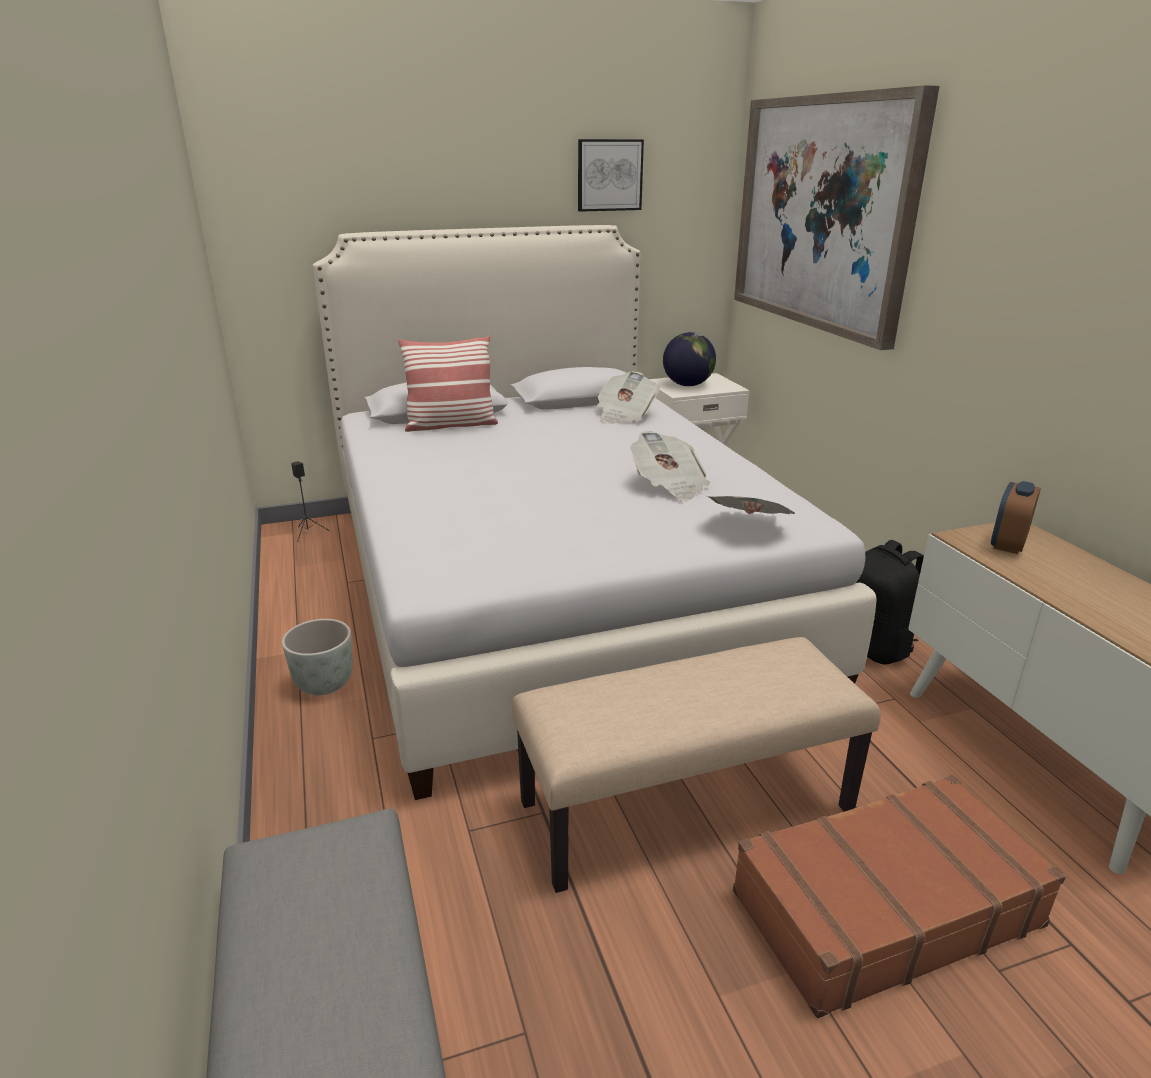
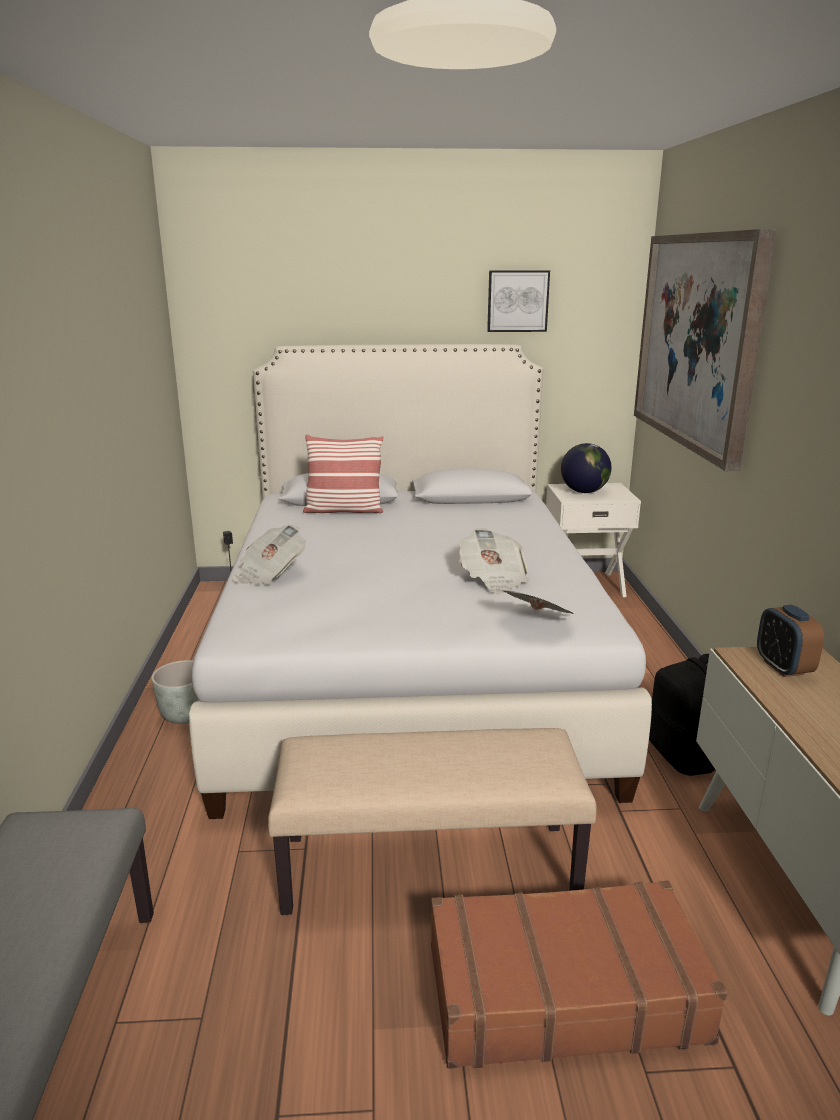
camera: 15 degrees right, 5 degrees down
newspaper [597,371,659,424] -> newspaper moved to [233,525,306,584]
alarm clock [991,481,1041,554] -> alarm clock turned 60 degrees counterclockwise [757,605,824,677]

